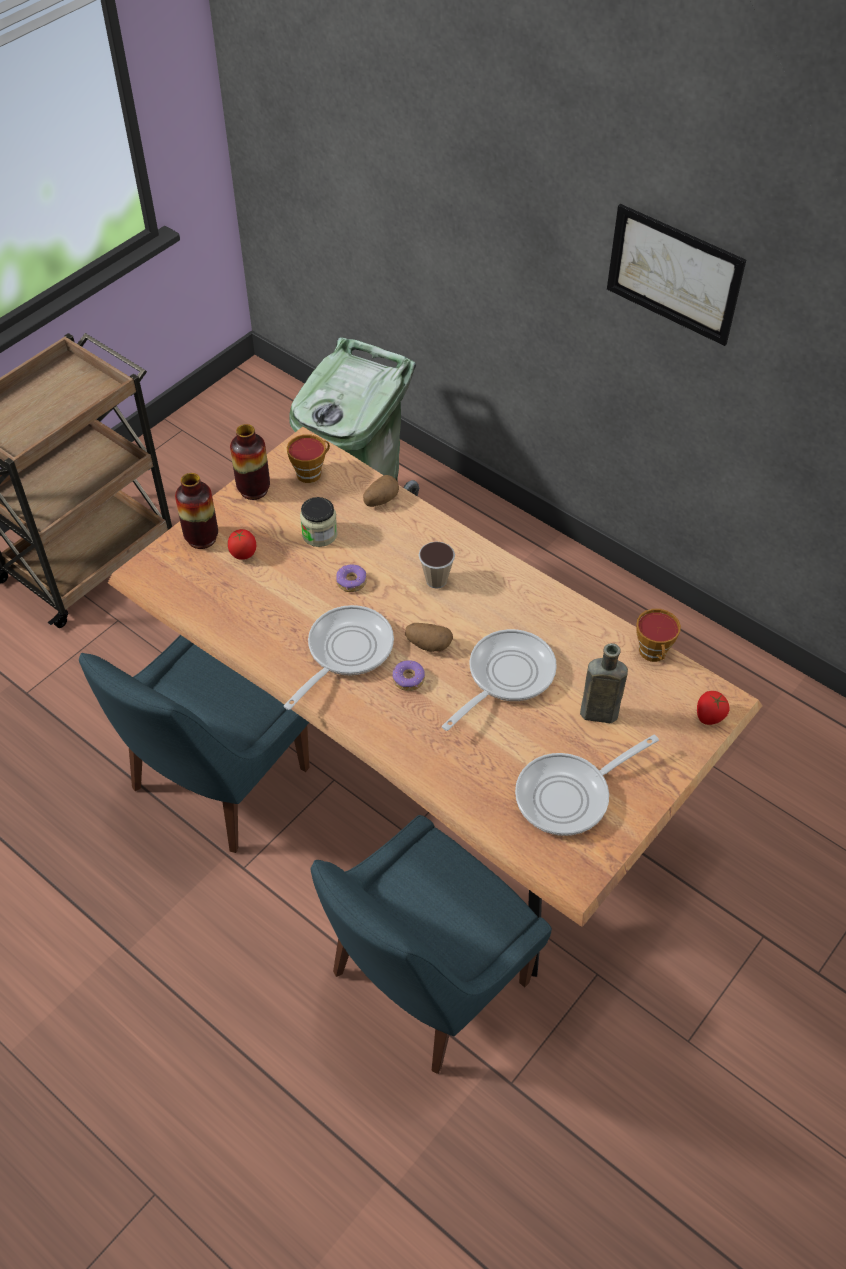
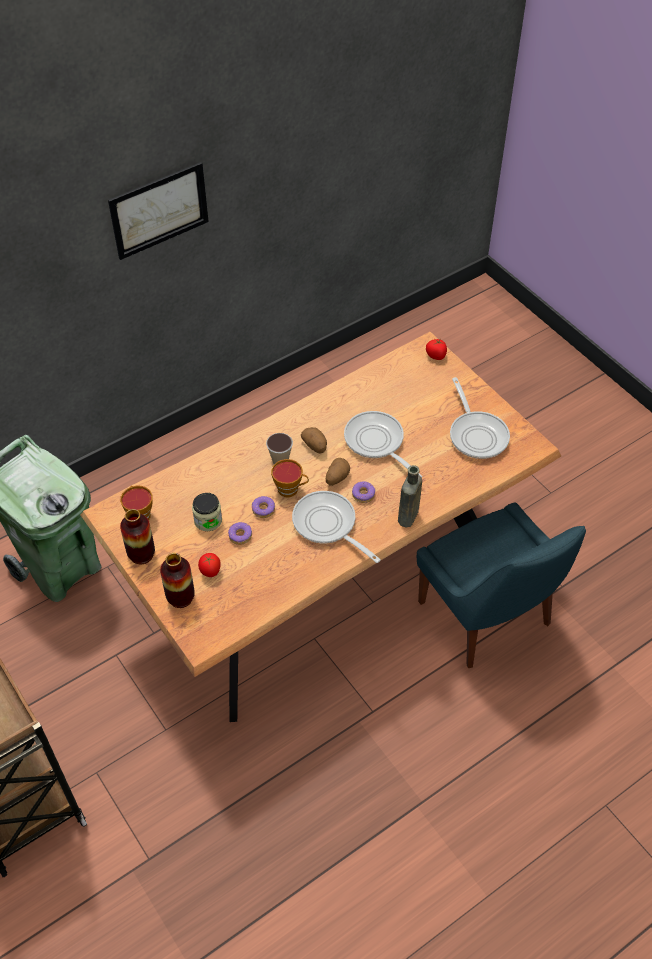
camera: 75 degrees left, 0 degrees up
blue chair [79,635,309,853] -> none
potato [363,475,399,507] -> potato moved to [301,427,327,453]
brown bottle [580,643,628,723] -> brown bottle moved to [398,465,422,528]
cup [636,609,681,662] -> cup moved to [271,459,309,497]
none -> donut [228,522,252,545]

